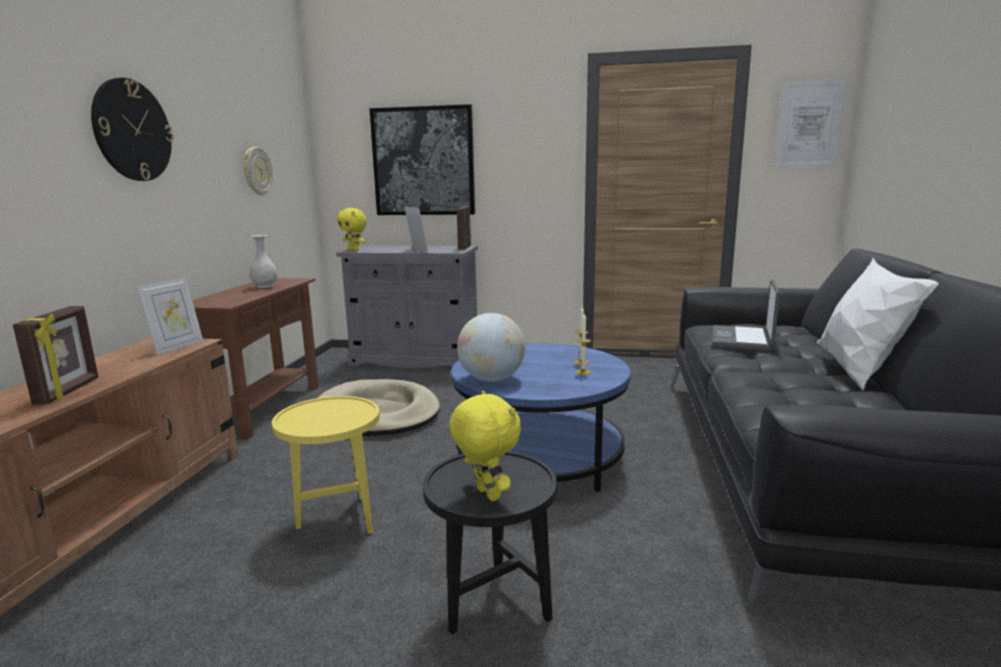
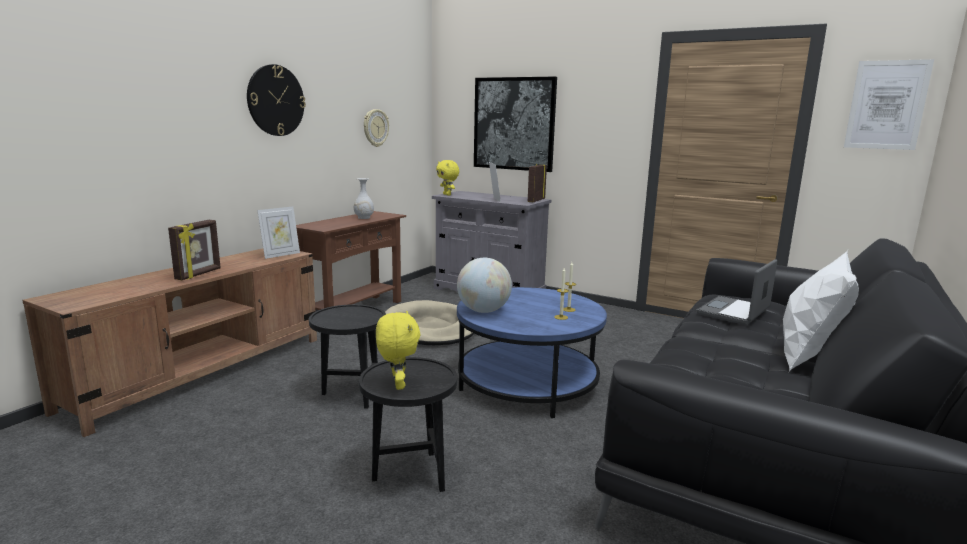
camera: 20 degrees right, 0 degrees up
yellow side table [272,396,380,534] -> black side table [309,304,386,408]

